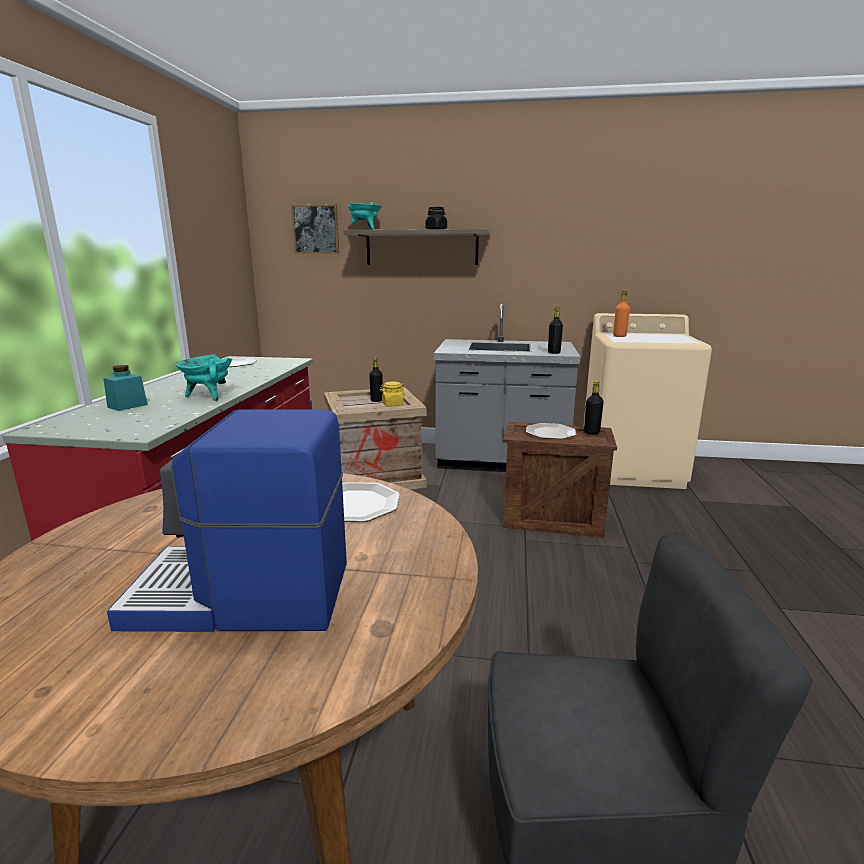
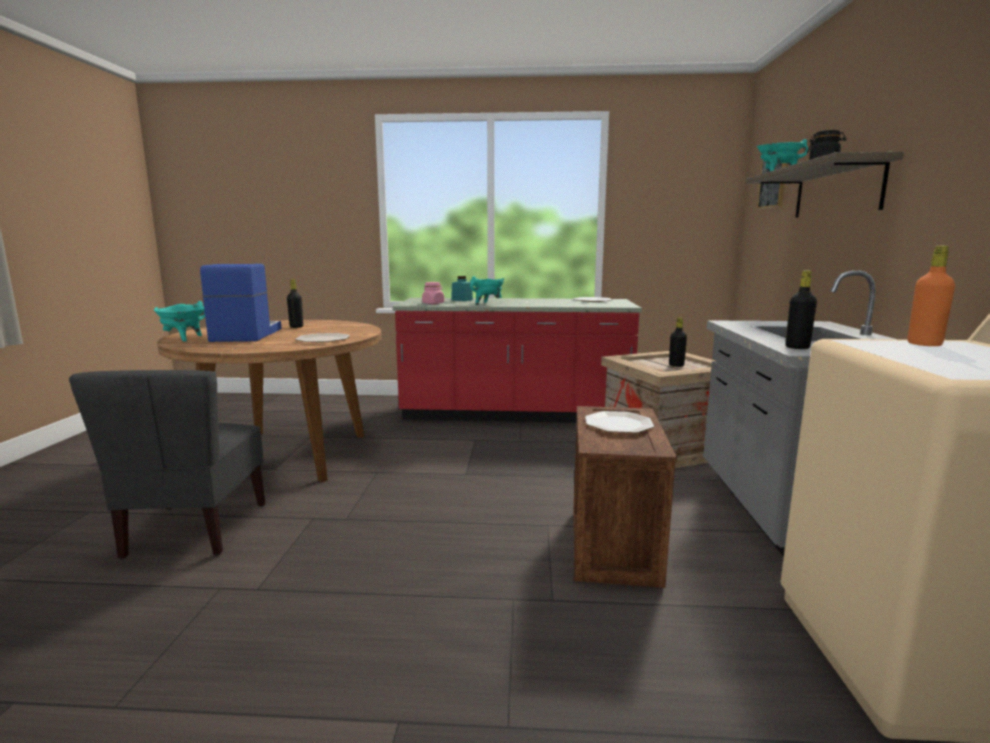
camera: 85 degrees right, 5 degrees down
yellow jar [380,382,405,406] -> none
black bottle [584,381,604,435] -> black bottle moved to [287,279,303,328]
none -> turquoise cooking pot [154,301,205,342]
none -> pink jar [422,282,444,304]

